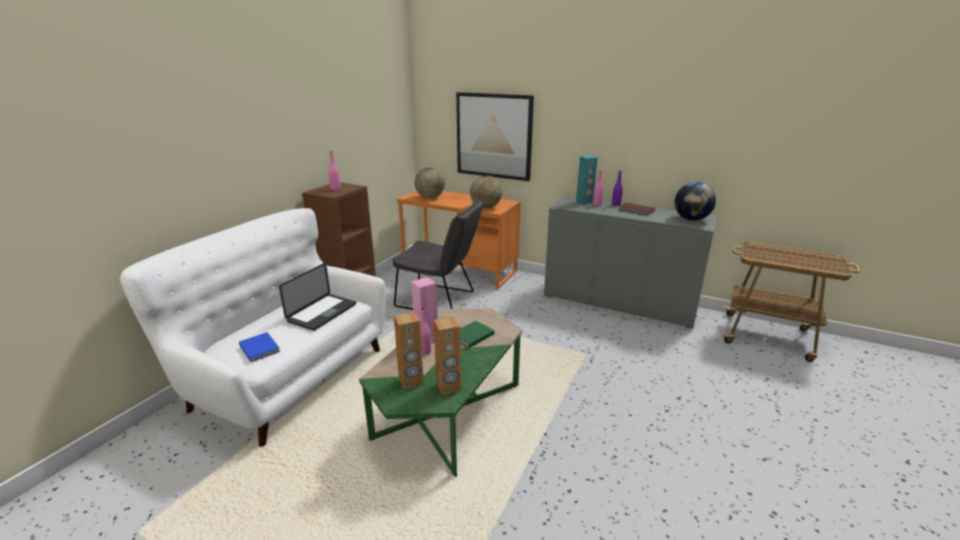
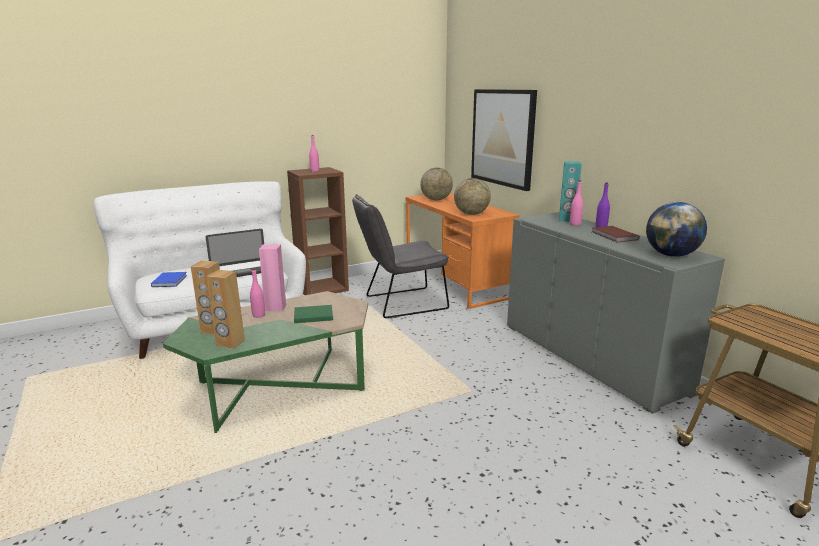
camera: 35 degrees right, 5 degrees down
grey chair [392,199,483,310] -> grey chair turned 105 degrees clockwise [352,194,449,318]

